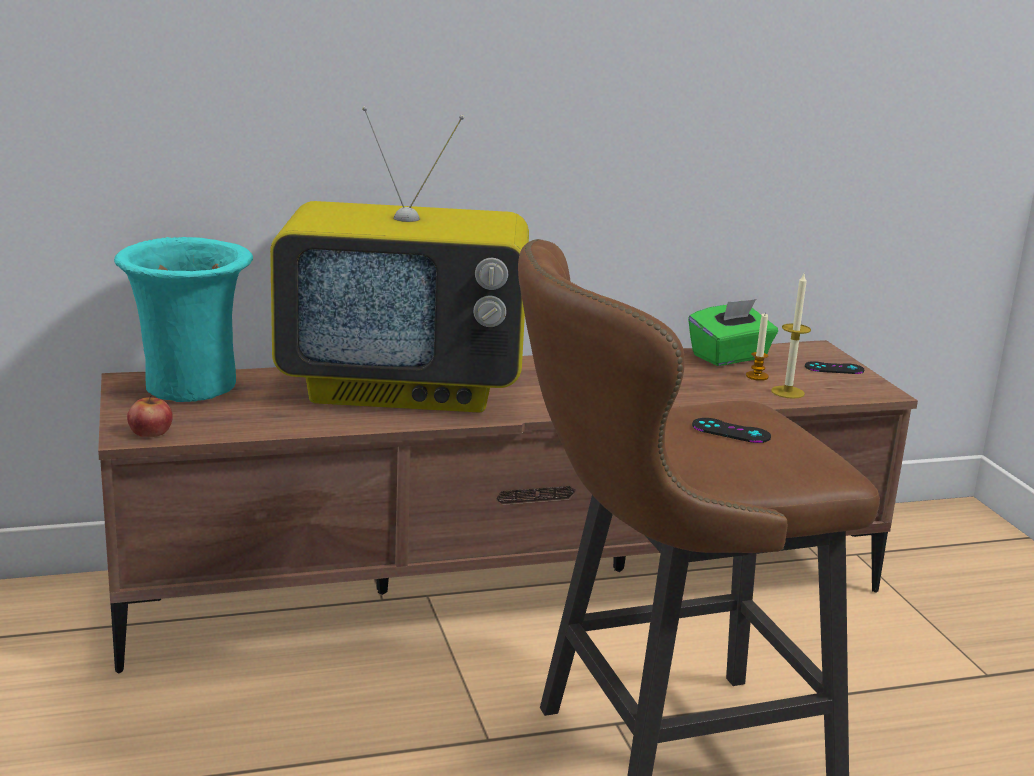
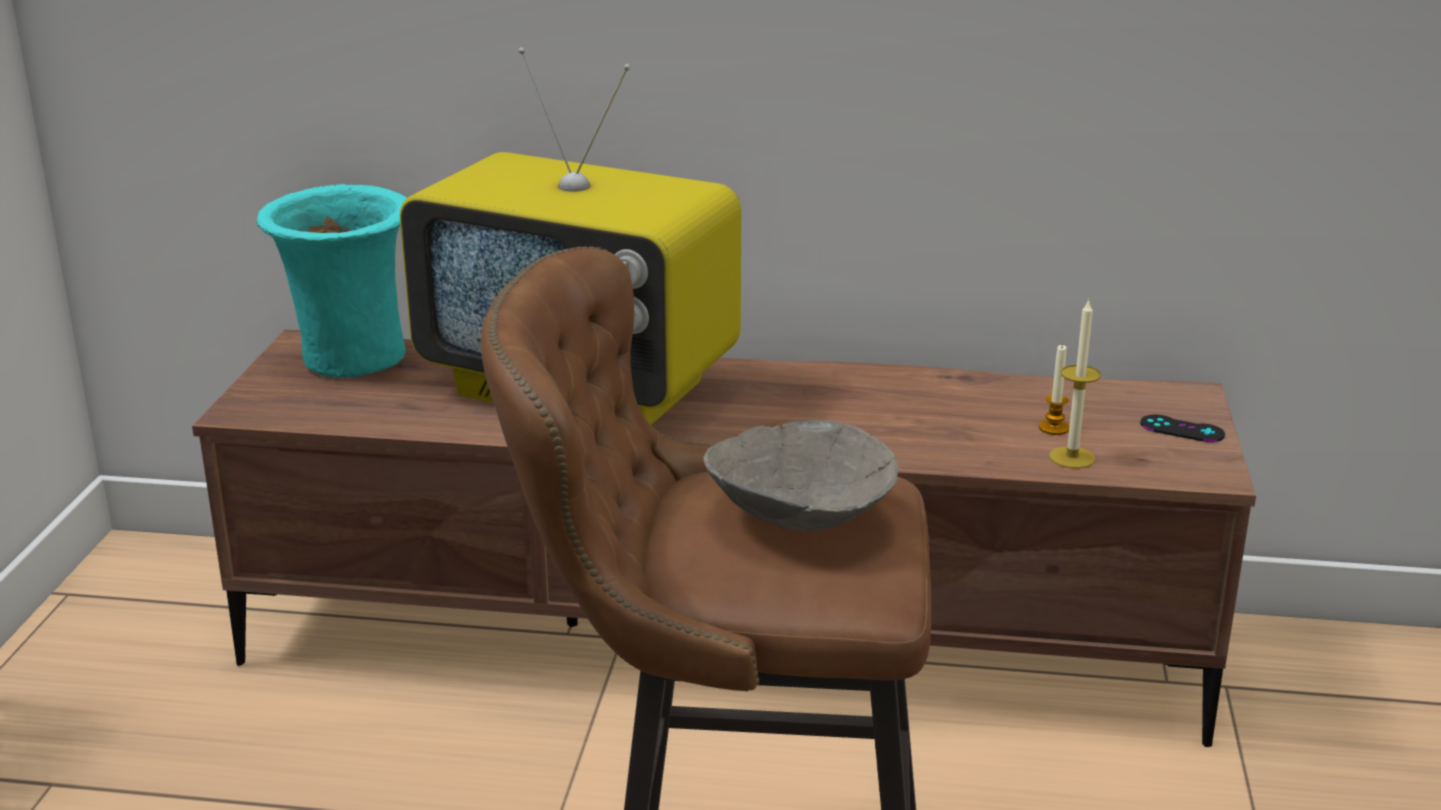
camera: 25 degrees right, 5 degrees up
apple [127,395,173,437] -> none
green tissue box [688,299,778,366] -> none
black game controller [692,418,771,443] -> grey bowl [703,420,898,532]

